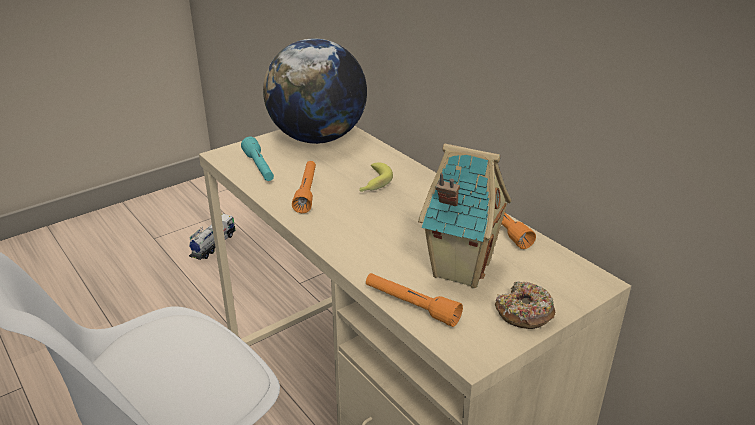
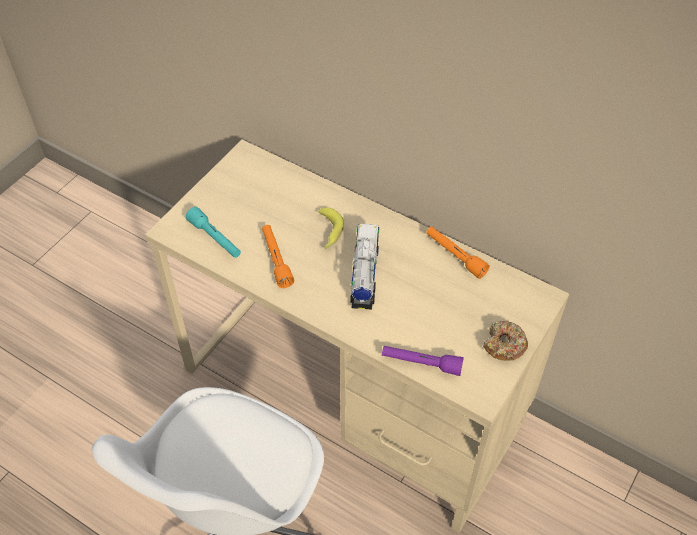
camera: 20 degrees left, 20 degrees up
toy truck [189,214,235,260] -> toy truck moved to [350,224,380,310]
globe [263,38,367,144] -> none
orange flashlight [366,273,463,327] -> purple flashlight [382,346,464,376]
toy house [418,144,511,288] -> none

